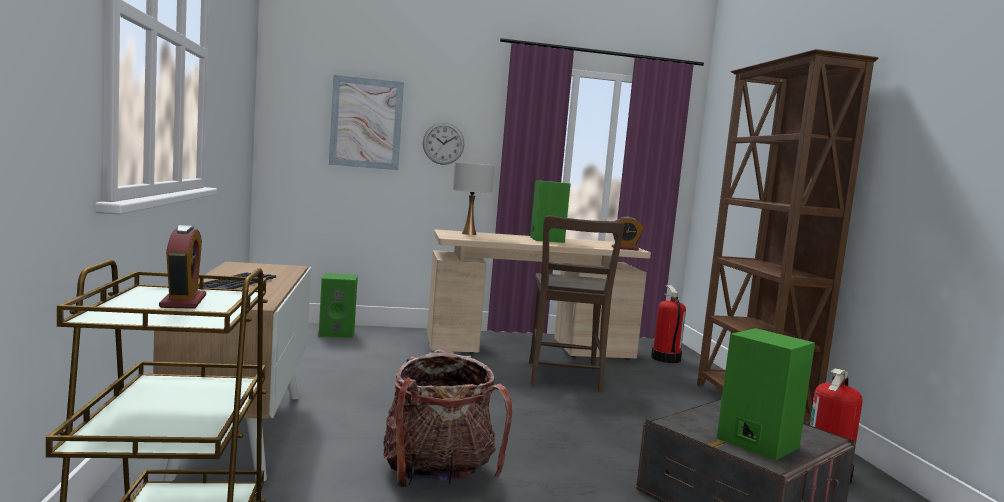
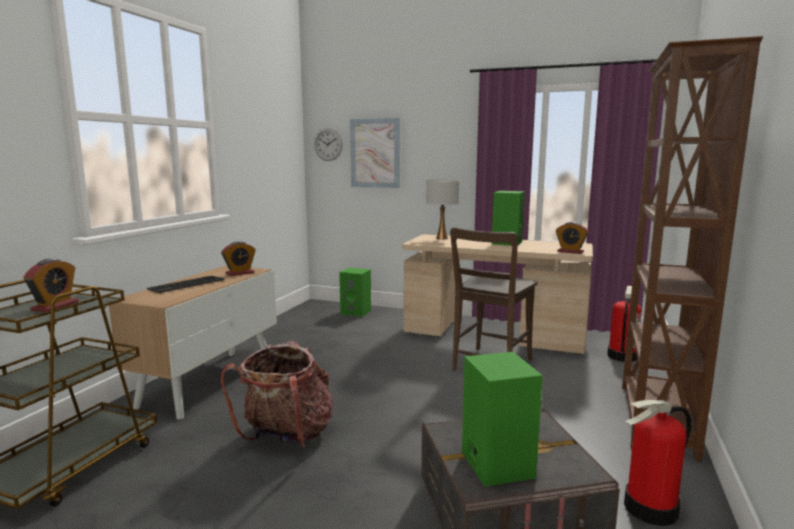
camera: 30 degrees right, 5 degrees up
wall clock [423,123,464,165] -> wall clock moved to [314,128,343,161]
none -> alarm clock [221,241,256,276]

